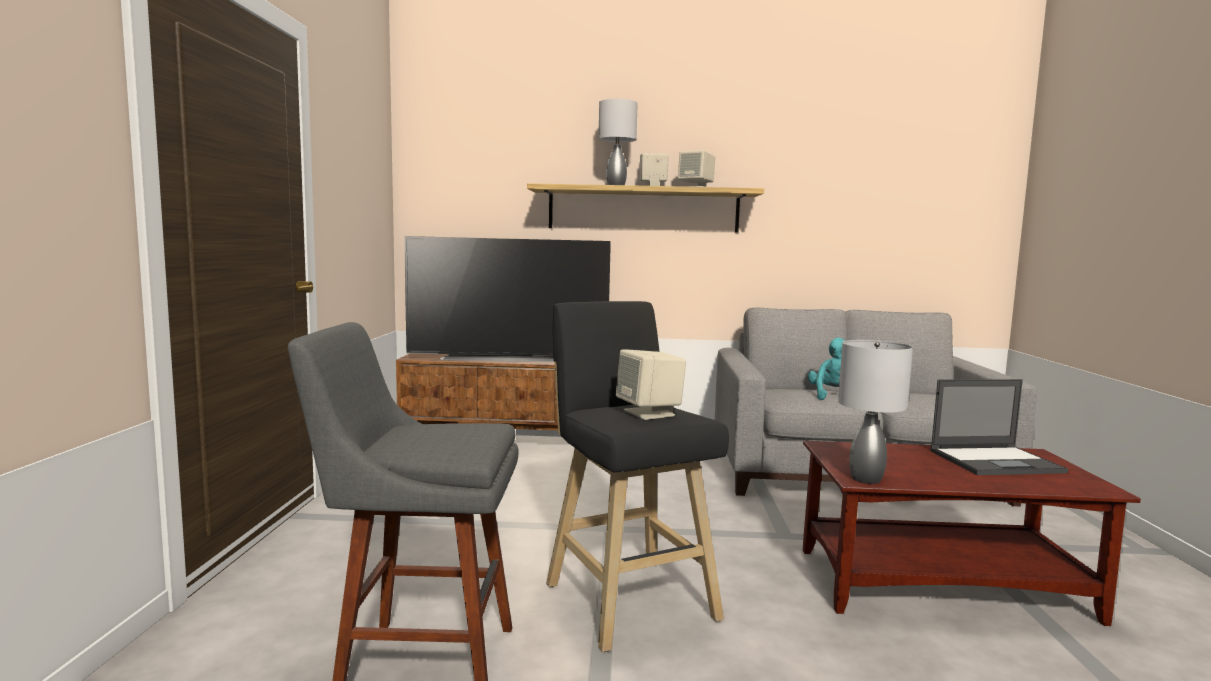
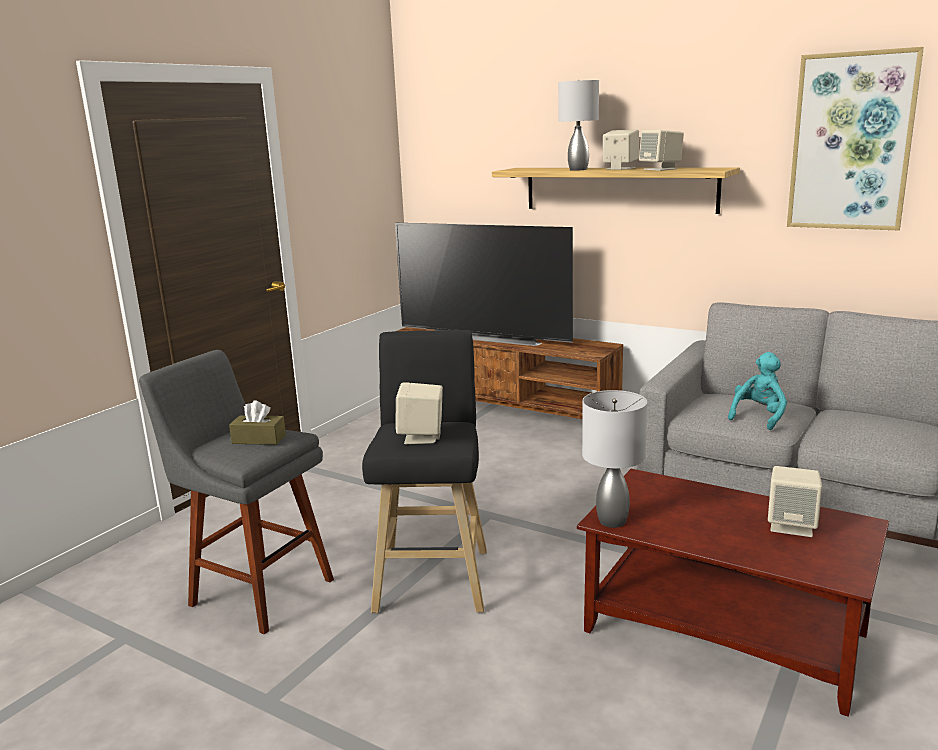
camera: 30 degrees right, 10 degrees up
laptop [930,379,1069,475] -> beige speaker [768,466,822,537]
none -> brown tissue box [229,400,286,445]
none -> picture [787,47,924,230]

